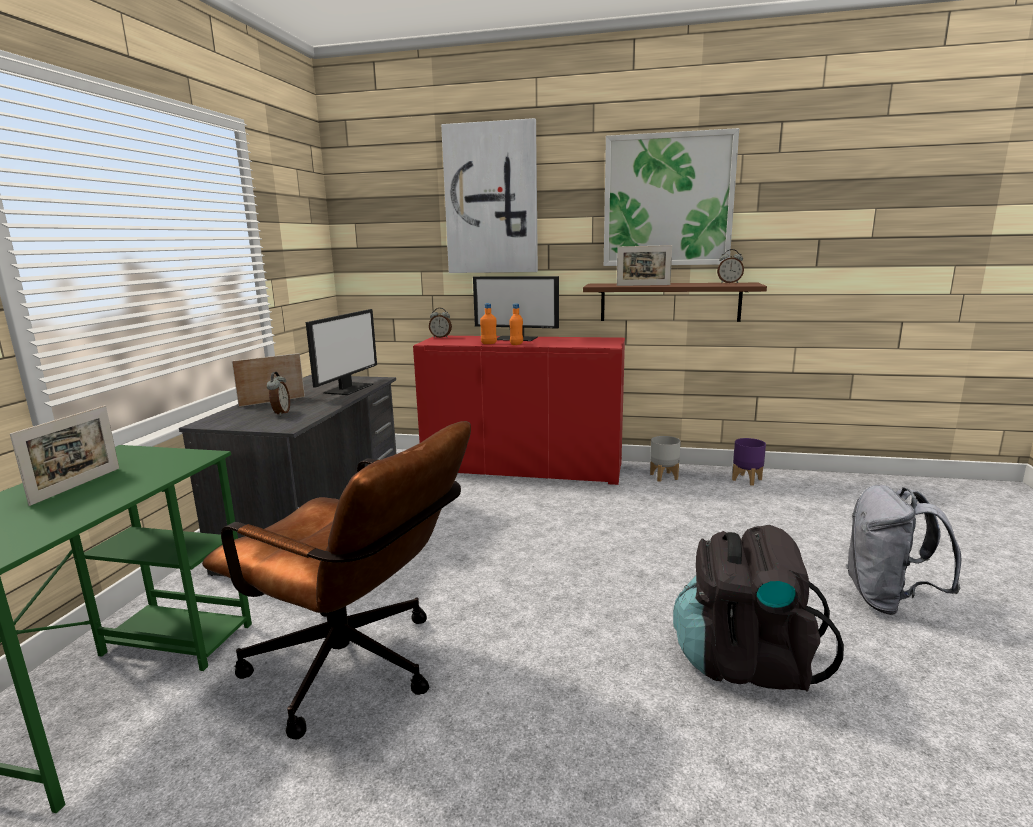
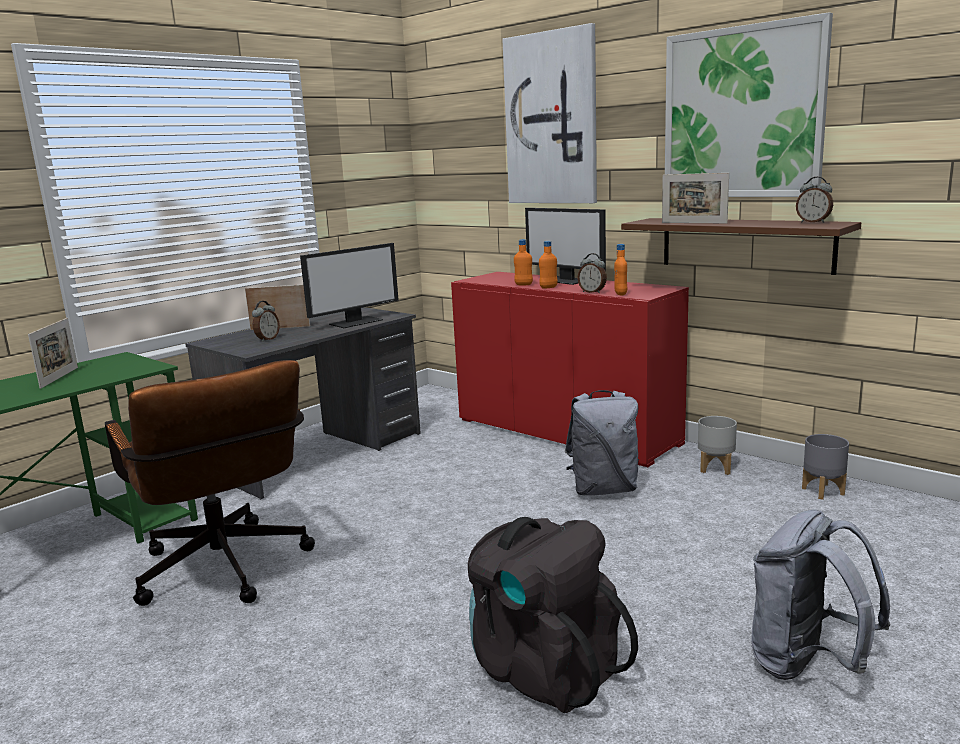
camera: 30 degrees right, 0 degrees up
picture frame [10,405,119,506] -> picture frame turned 45 degrees counterclockwise [28,318,78,389]
alarm clock [429,308,452,338] -> alarm clock moved to [578,253,607,293]
purple planter [732,438,766,486] -> grey planter [802,434,849,500]
none -> grey backpack [565,390,639,495]
none -> orange bottle [614,244,627,295]

